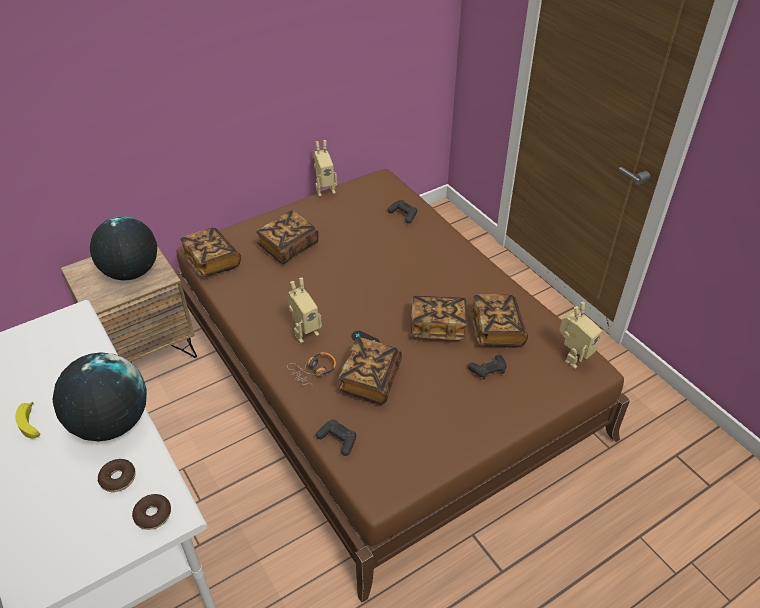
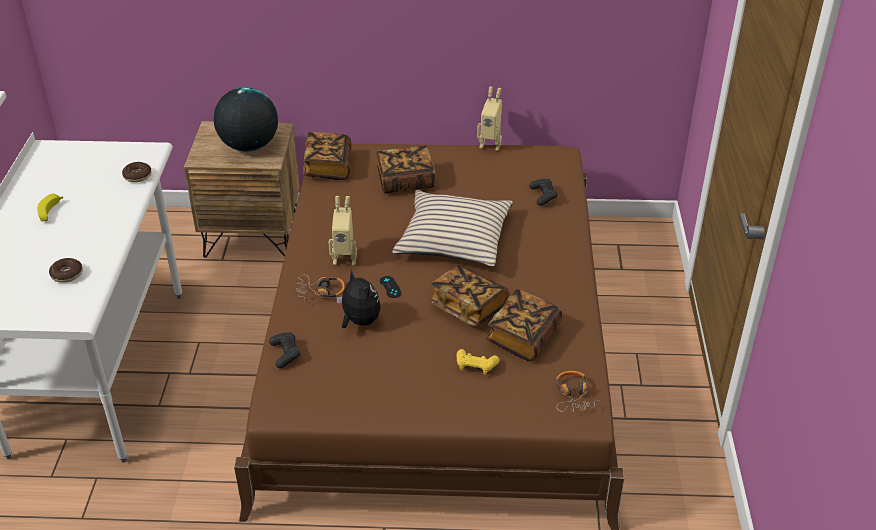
camera: 35 degrees right, 5 degrees down
globe [53,352,147,442] -> none
donut [132,494,171,530] -> donut moved to [122,162,151,182]
book [337,337,402,405] -> plush toy [336,270,381,328]
black game controller [468,355,507,380] -> yellow game controller [456,349,499,375]
toy robot [560,302,602,369] -> headphones [556,371,601,412]
none -> beige pillow [392,190,513,267]

